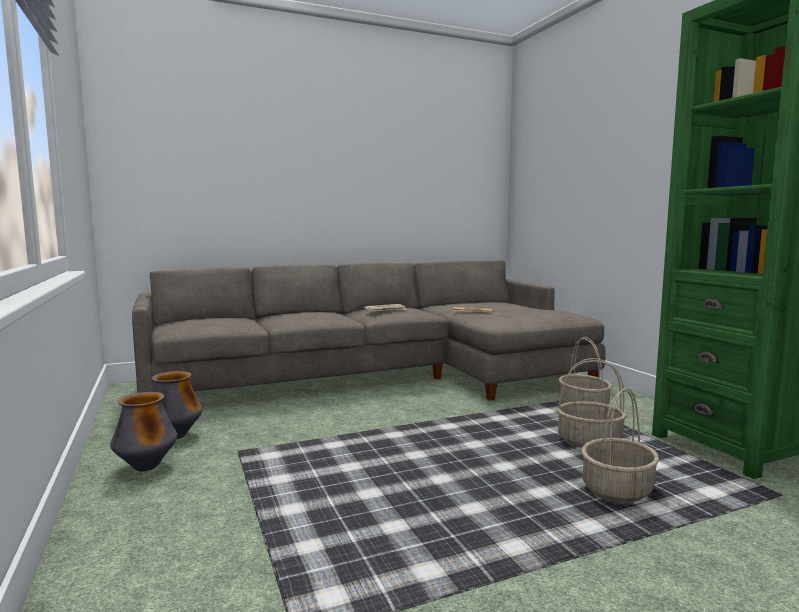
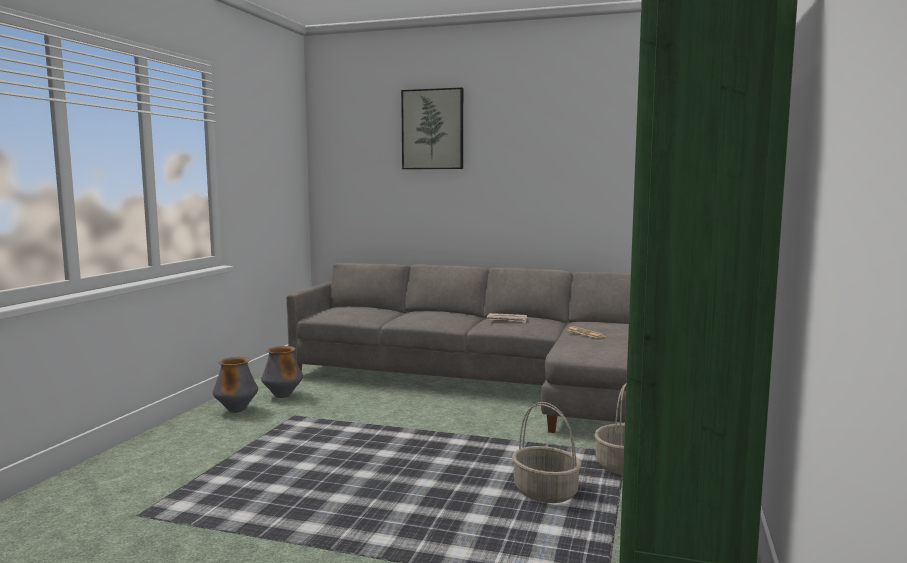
camera: 40 degrees right, 0 degrees up
basket [581,388,659,503] -> none
none -> picture [401,87,463,169]

